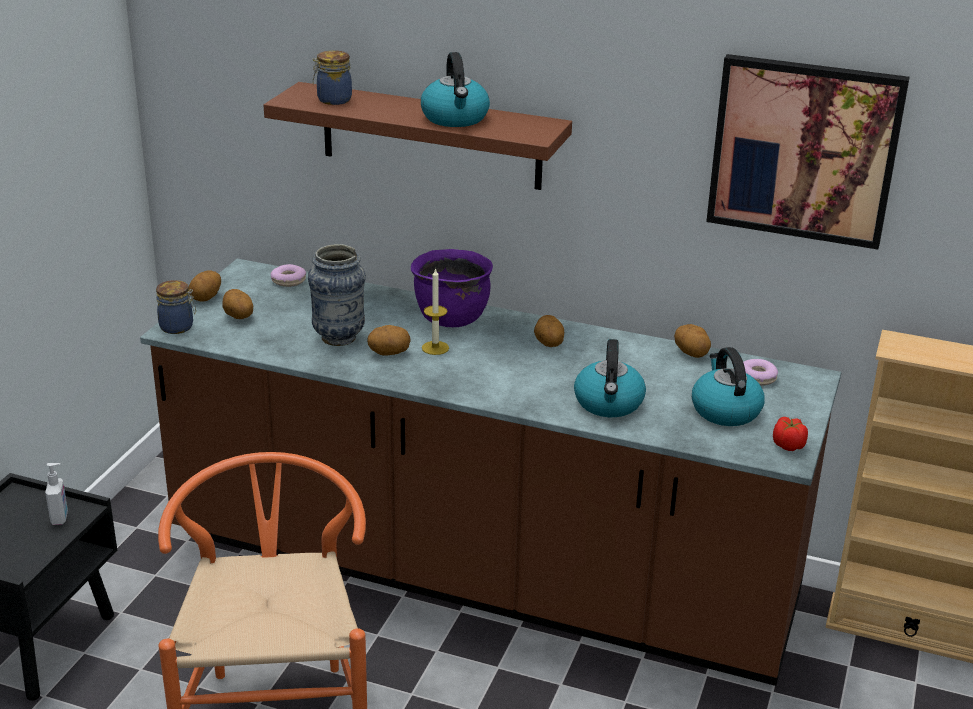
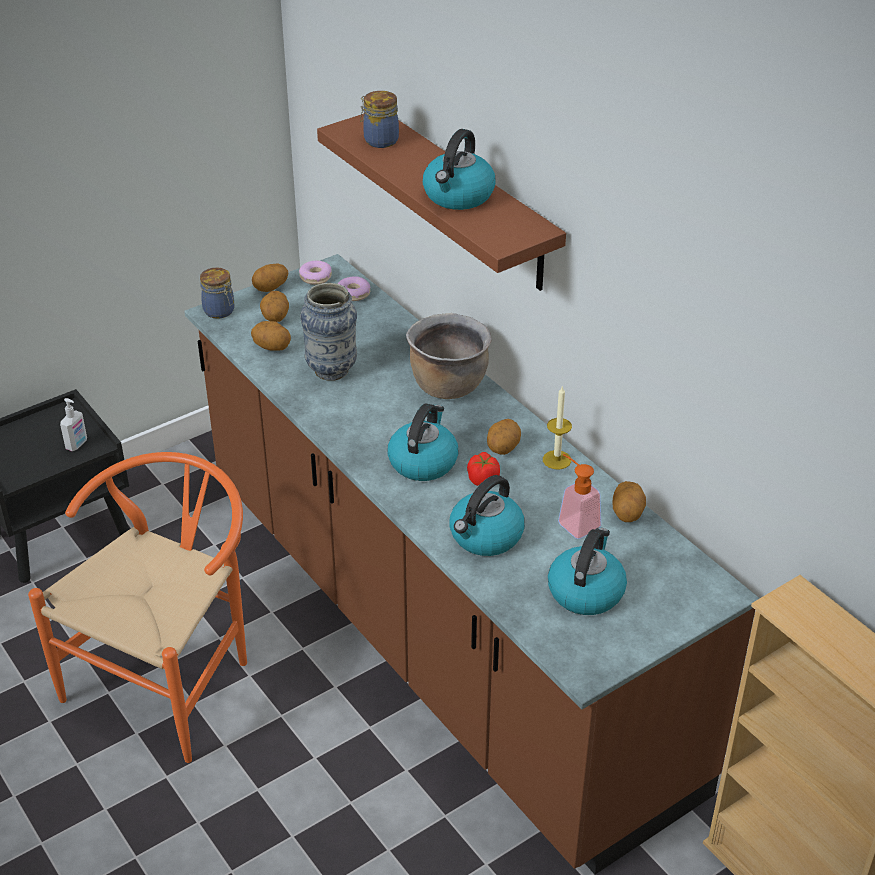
camera: 35 degrees right, 10 degrees up
potato [367,325,411,356] -> potato moved to [251,321,291,351]
purple cooking pot [411,249,493,327] -> brown cooking pot [406,313,492,399]
candle [422,268,449,355] -> candle moved to [543,385,572,469]
picture [706,54,910,249] -> none
donut [743,359,778,385] -> donut moved to [299,261,332,285]
tomato [773,417,808,451] -> tomato moved to [467,452,500,486]
none -> kettle [388,404,458,481]
none -> soap dispenser [558,454,601,539]

